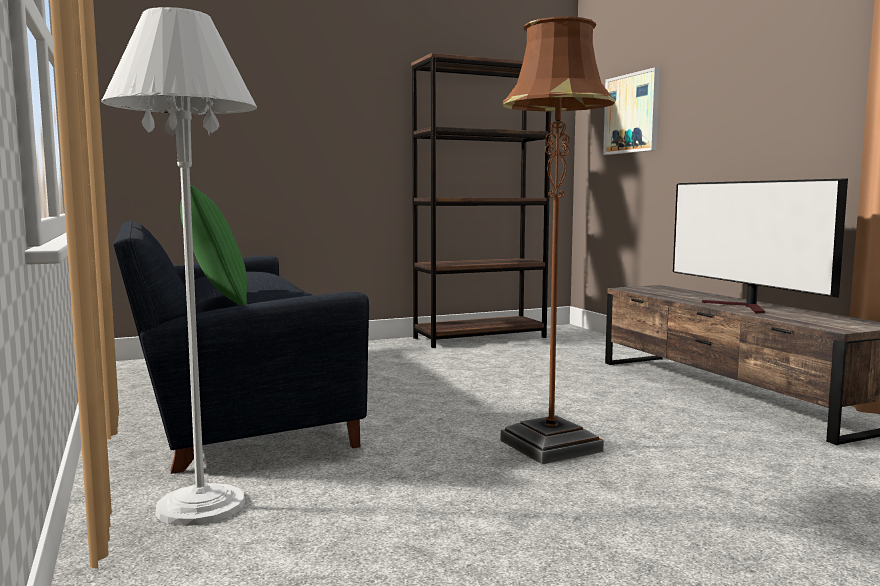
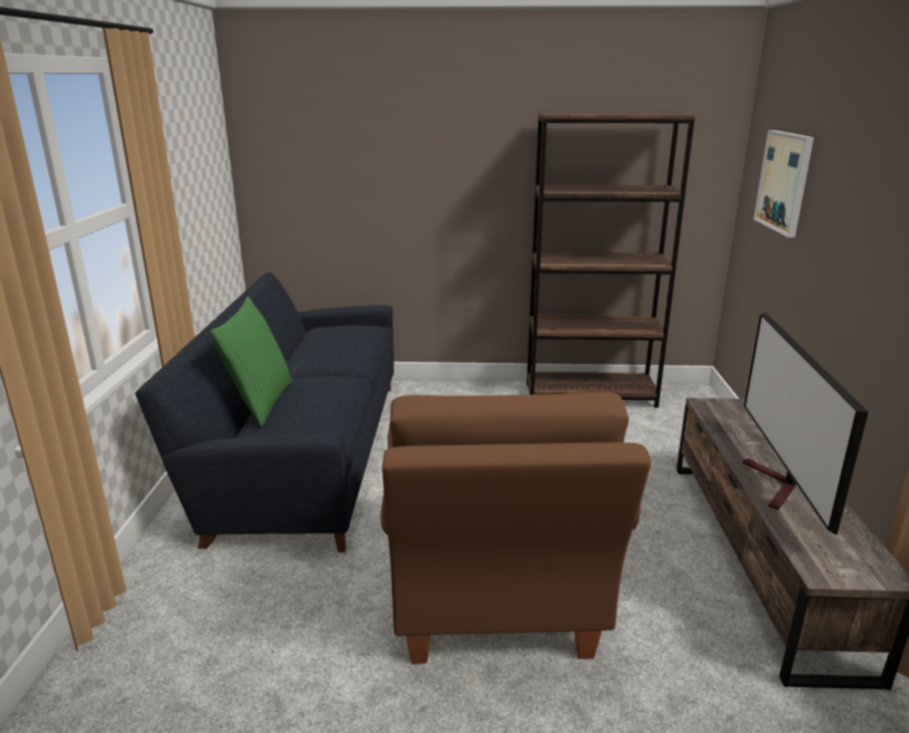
camera: 25 degrees right, 15 degrees up
white floor lamp [101,7,257,526] -> none
brown floor lamp [501,16,615,464] -> brown armchair [380,392,651,664]

